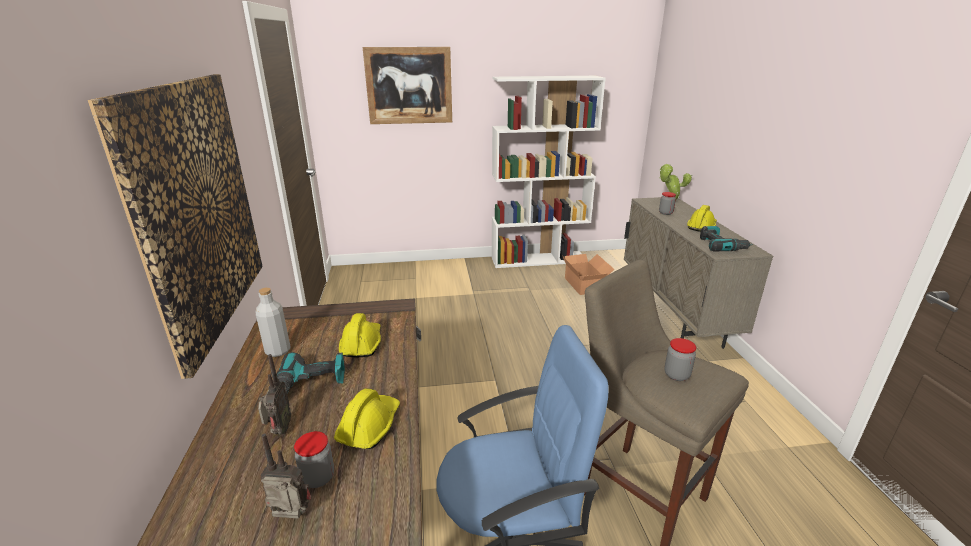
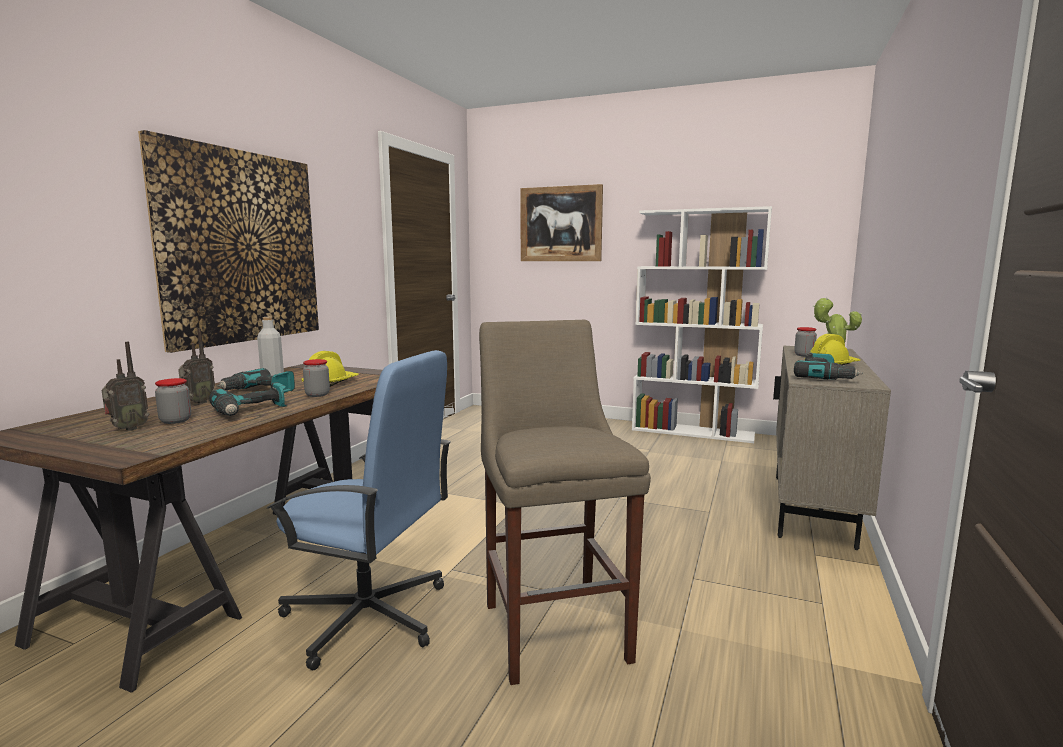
camera: 30 degrees right, 15 degrees down
radio [260,434,311,519] -> radio turned 90 degrees clockwise [101,342,149,431]
yellow hard hat [334,388,400,449] -> power drill [209,382,287,416]
cardboard box [563,254,614,295] -> none
jar [664,338,696,381] -> jar moved to [303,359,330,397]

